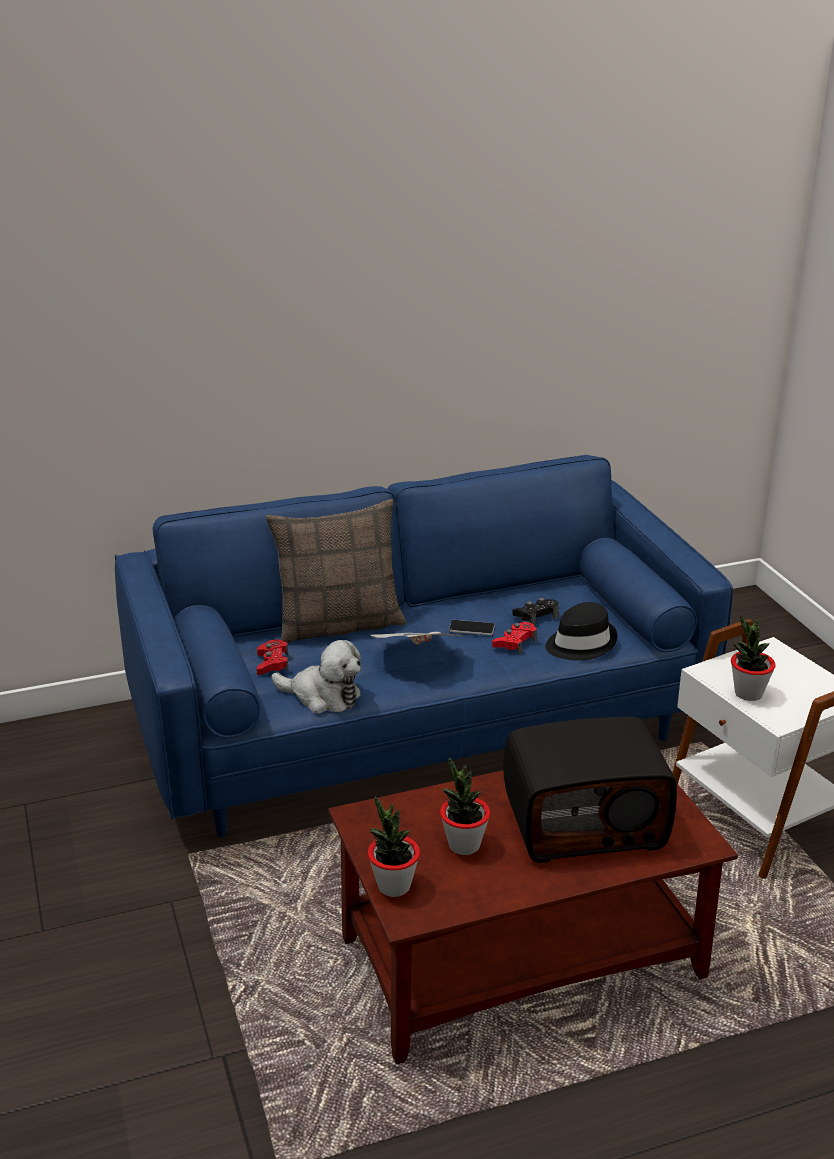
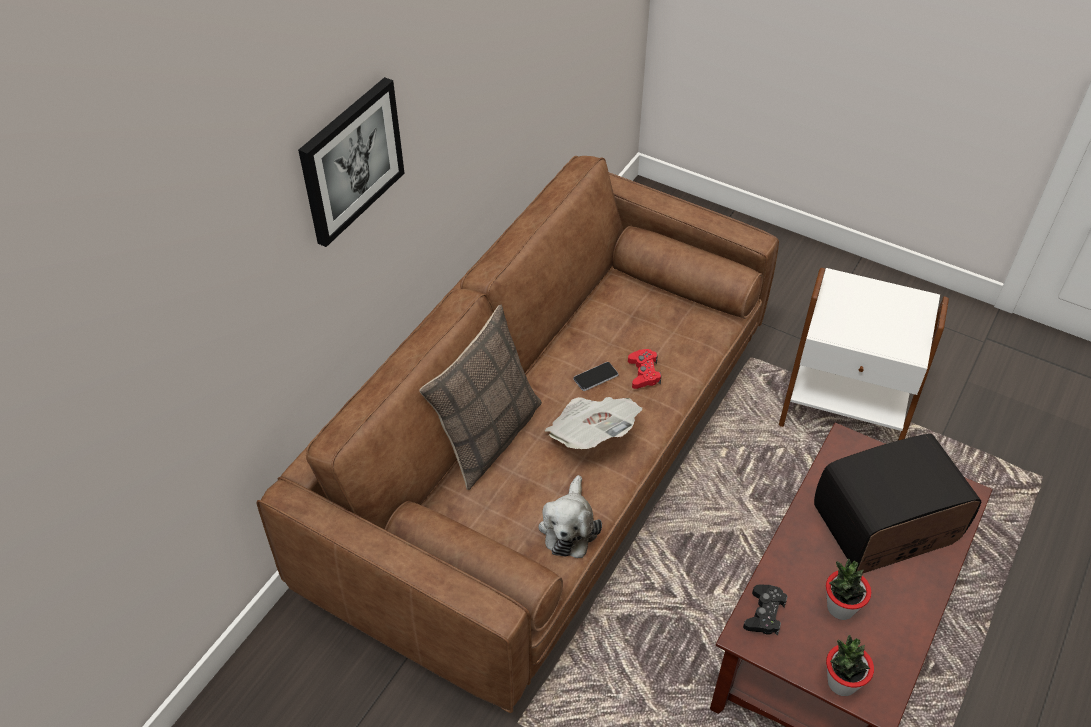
camera: 40 degrees left, 20 degrees up
blue sofa [115,455,733,837] -> brown sofa [257,156,779,713]
red game controller [257,639,288,675] -> none
plush toy [271,640,361,714] -> plush toy turned 120 degrees clockwise [539,475,602,558]
radio [503,717,677,863] -> radio turned 150 degrees counterclockwise [814,433,981,573]
black game controller [512,598,559,625] -> black game controller moved to [743,584,788,636]
black hat [546,602,617,661] -> none
potted plant [731,615,776,701] -> none
none -> picture [298,77,405,247]

